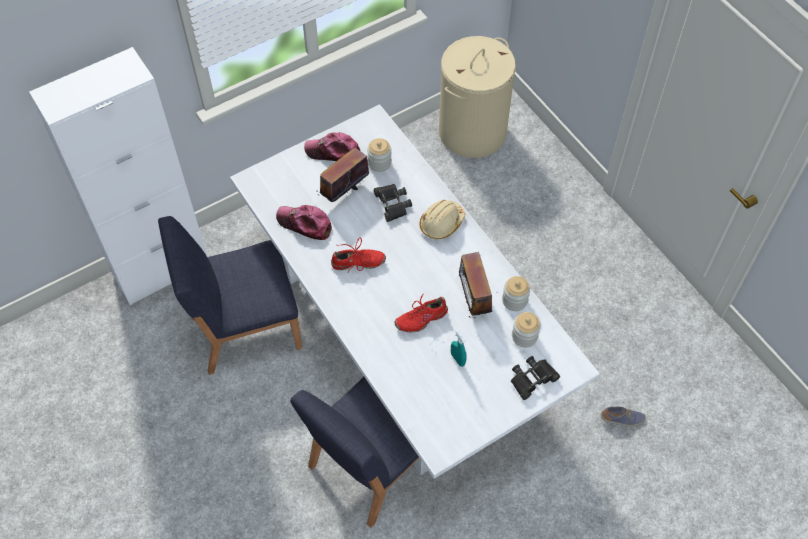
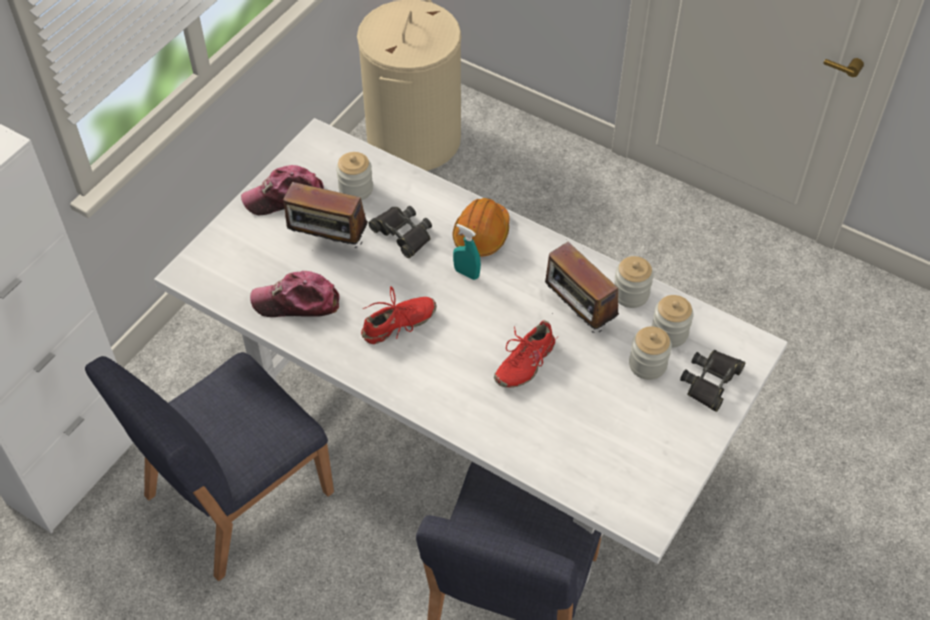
camera: 25 degrees left, 5 degrees down
radio [317,146,369,202] -> radio turned 90 degrees counterclockwise [283,182,368,249]
beige hard hat [419,200,465,240] -> orange hard hat [453,198,510,257]
turquoise spray bottle [451,329,467,367] -> turquoise spray bottle moved to [453,224,481,280]
shoe [601,407,646,427] -> none
none -> jar [629,326,672,380]

